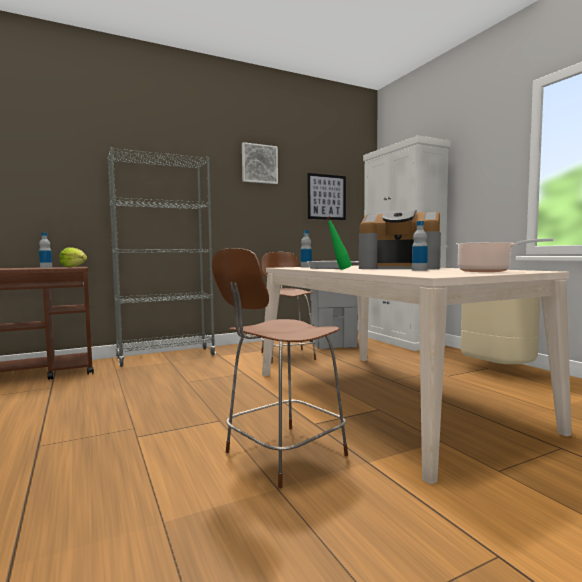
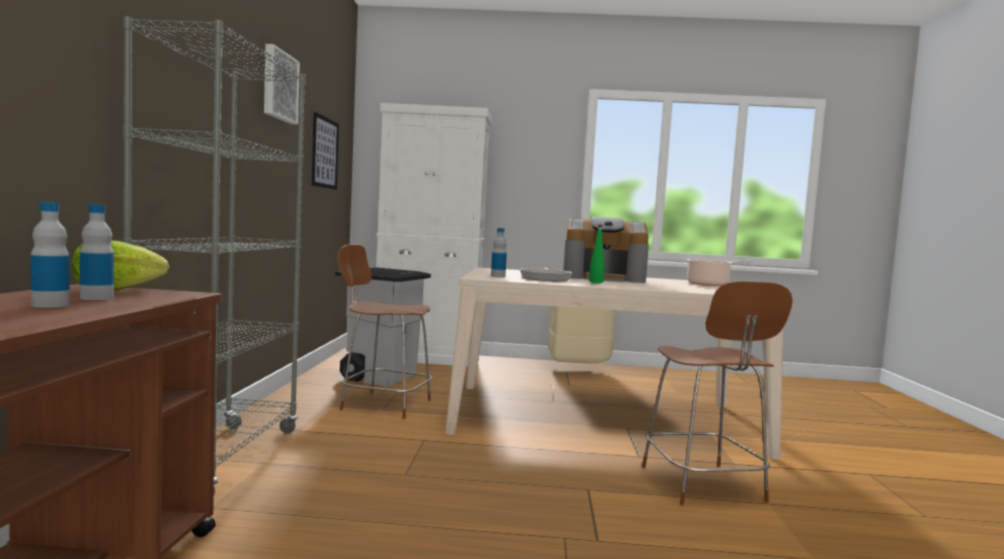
camera: 60 degrees left, 0 degrees up
coffee machine [359,210,441,269] -> coffee machine turned 45 degrees clockwise [563,217,649,283]
bottle [412,221,428,271] -> bottle moved to [31,202,70,308]

